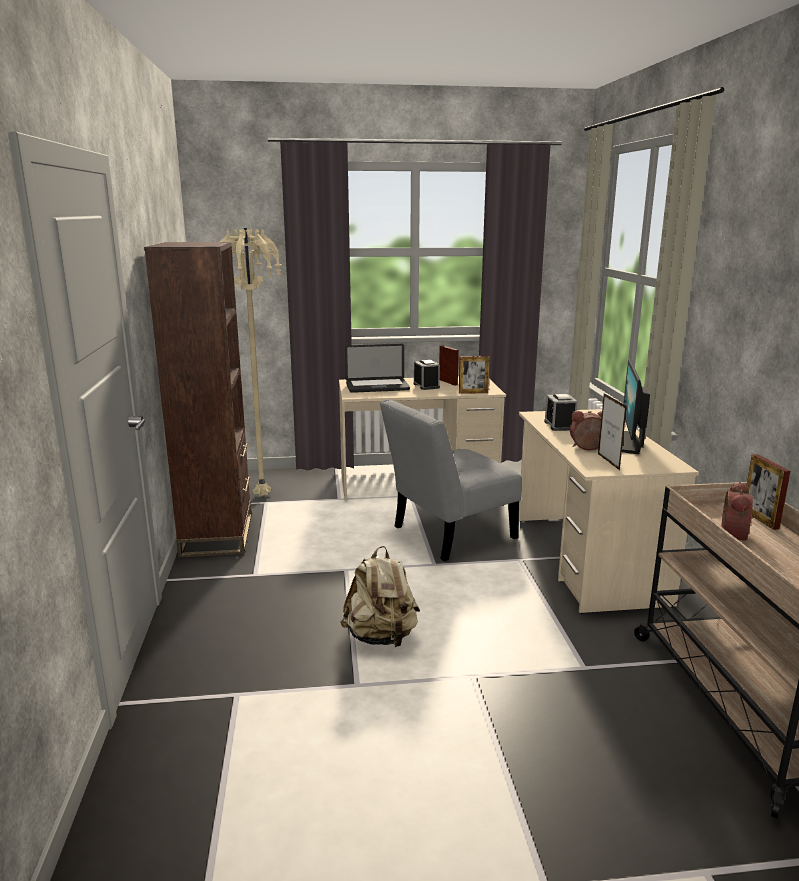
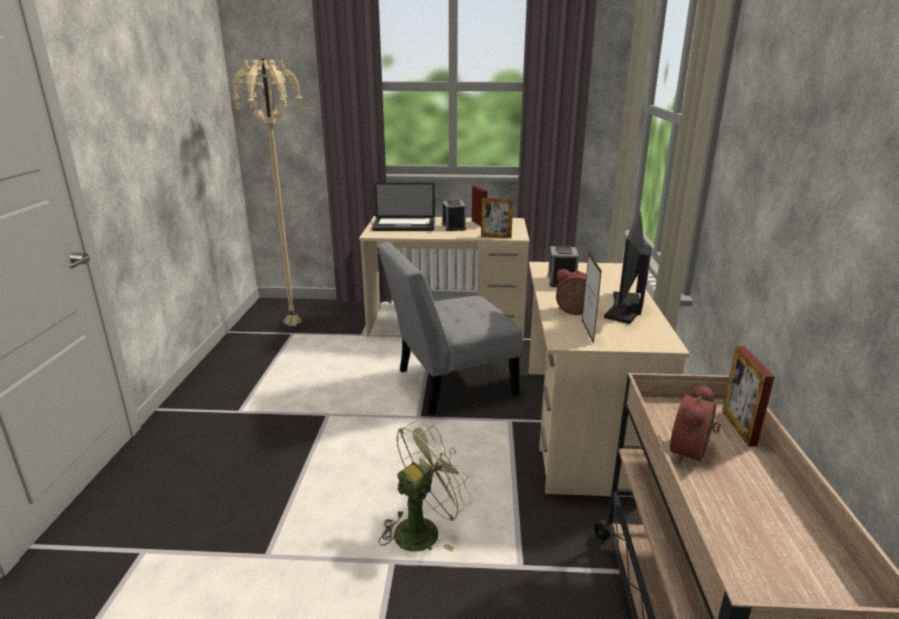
camera: 10 degrees right, 5 degrees up
brown bookcase [144,242,252,558] -> none
beige backpack [341,546,420,647] -> none
none -> green fan [379,420,473,552]

